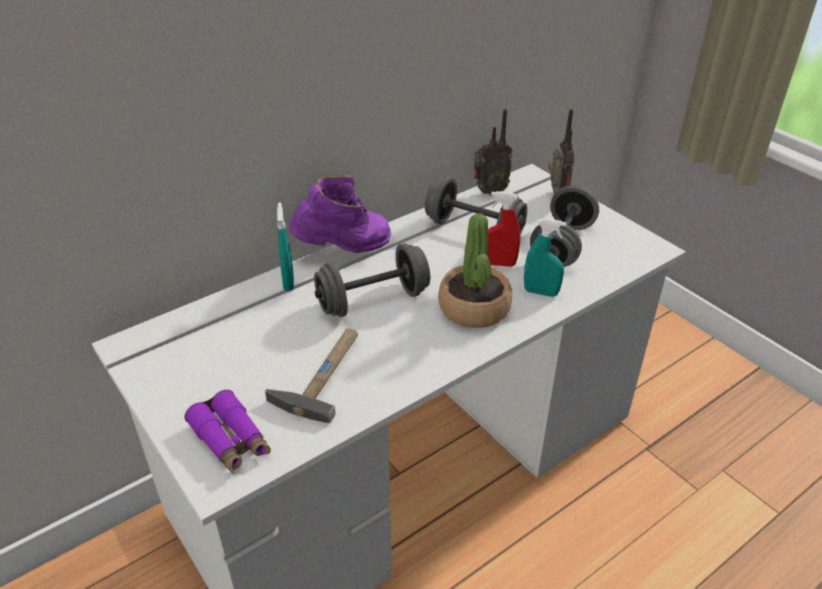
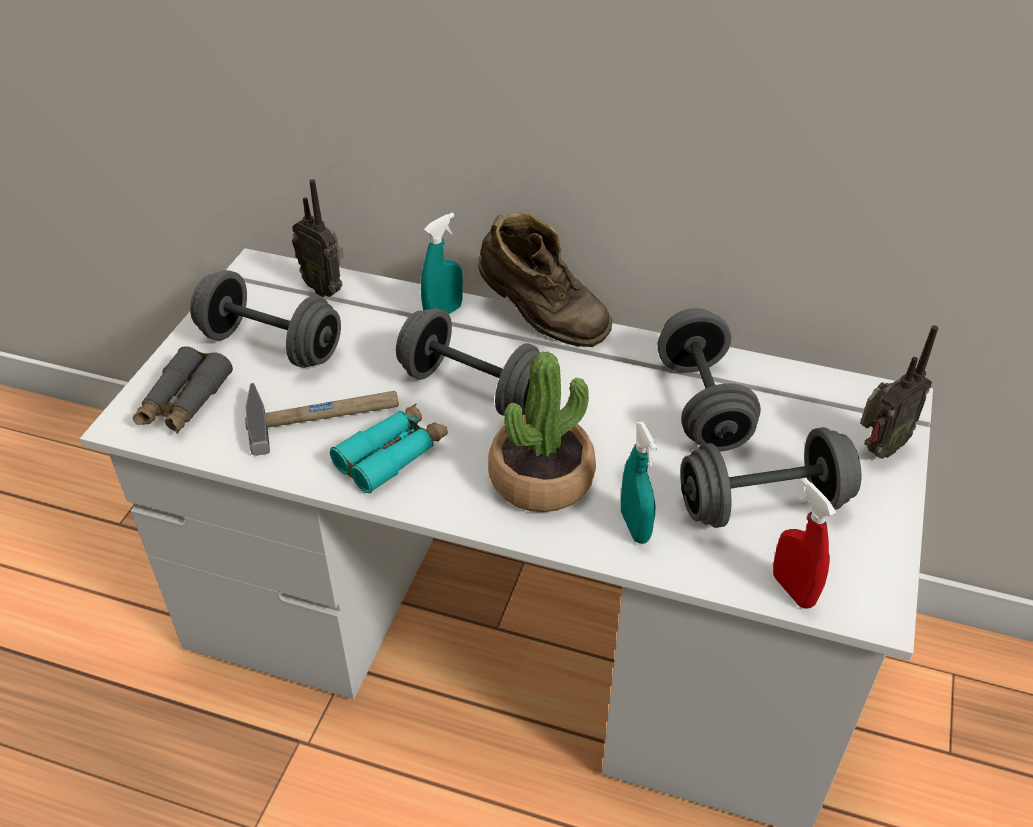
camera: 55 degrees right, 5 degrees up
purple binoculars [185,390,271,473] -> grey binoculars [133,346,233,434]
purple boot [289,175,391,253] -> brown boot [478,213,612,347]
radio [474,109,513,196] -> radio moved to [292,179,344,297]
red spray bottle [487,191,521,267] -> red spray bottle moved to [773,478,836,609]
none -> grey dumbbell [190,270,341,368]
none -> turquoise binoculars [330,404,448,493]

